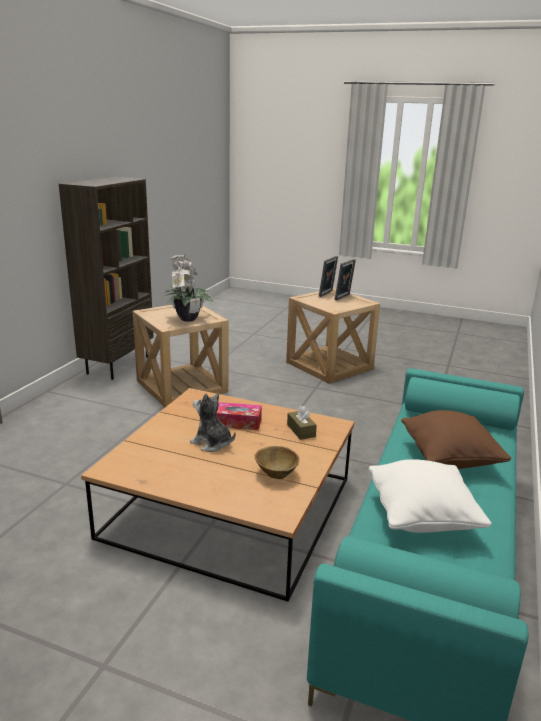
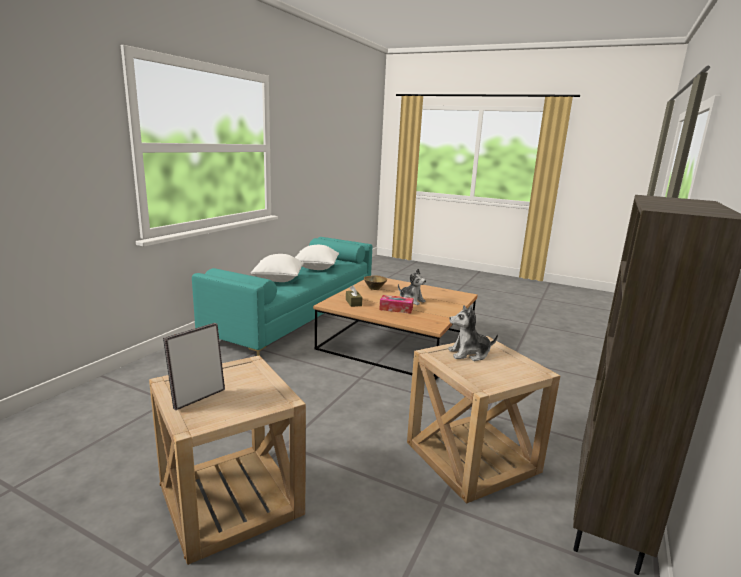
camera: 175 degrees left, 5 degrees down
potted plant [161,254,213,322] -> plush toy [448,305,498,361]
picture frame [319,256,338,297] -> none
brown pillow [401,410,511,469] -> white pillow [251,254,304,282]

